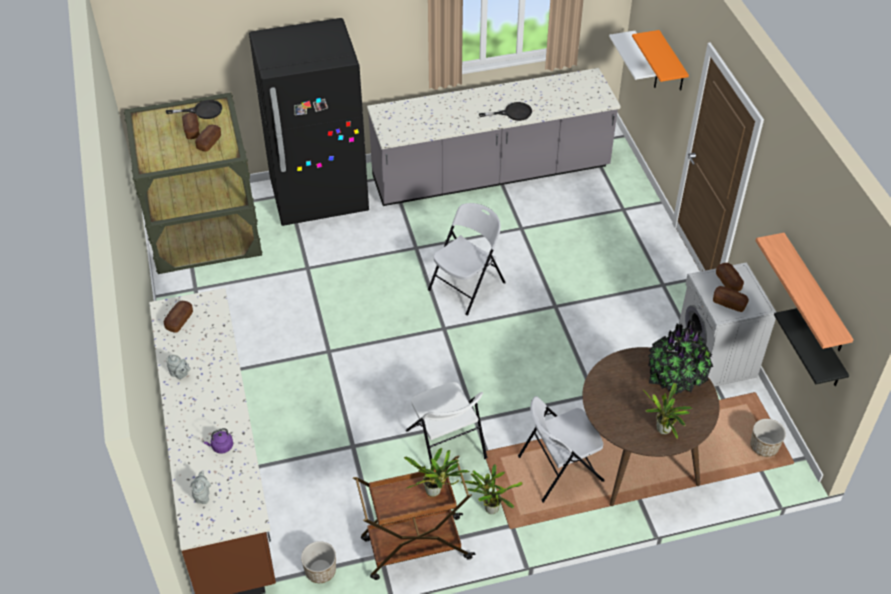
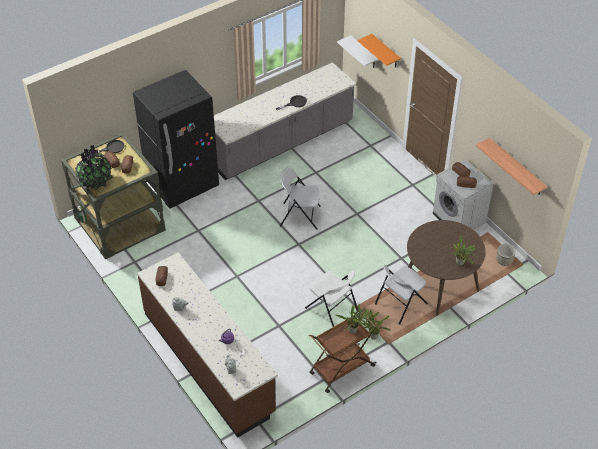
camera: 20 degrees left, 0 degrees up
planter [301,541,336,583] -> none
white chair [428,203,506,316] -> white chair turned 105 degrees counterclockwise [280,167,321,230]
potted plant [648,320,713,395] -> potted plant moved to [75,145,113,190]
black shelf [774,308,849,386] -> none

